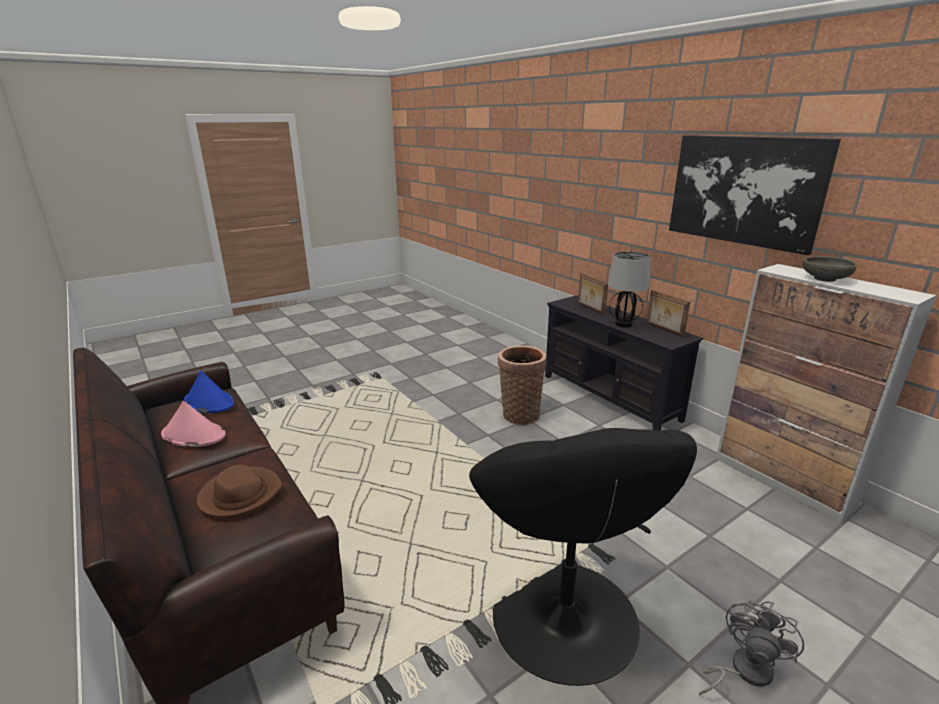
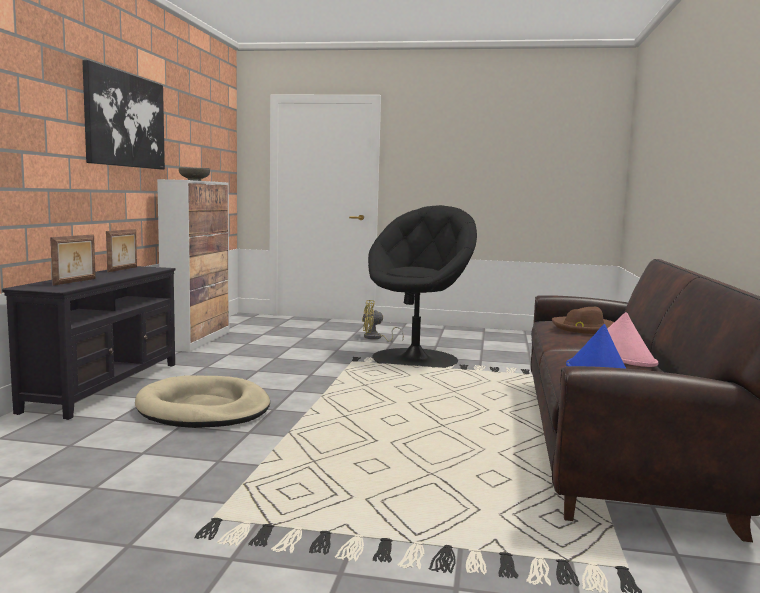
camera: 135 degrees left, 15 degrees down
basket [498,346,547,425] -> beige dog bed [135,375,270,428]
table lamp [608,252,651,327] -> none
grey fan [699,600,804,695] -> yellow fan [362,300,404,341]

